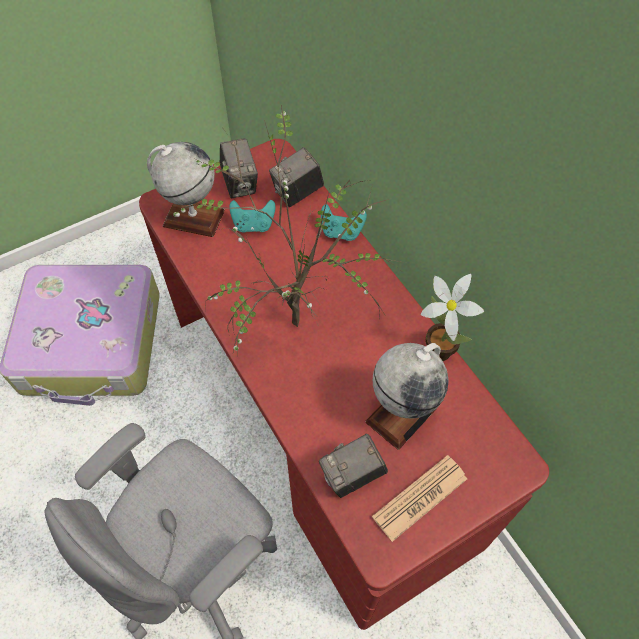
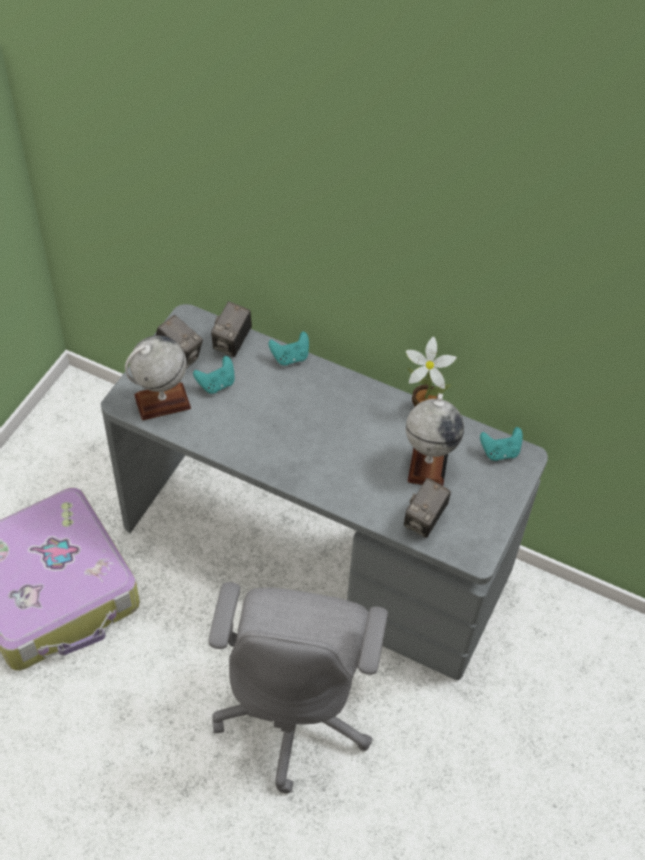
camera: 35 degrees left, 5 degrees down
red desk [139,139,549,630] -> grey desk [101,304,548,680]
potted plant [167,105,405,352] -> none
newspaper [372,455,467,542] -> none
none -> turquoise game controller [480,427,523,461]

